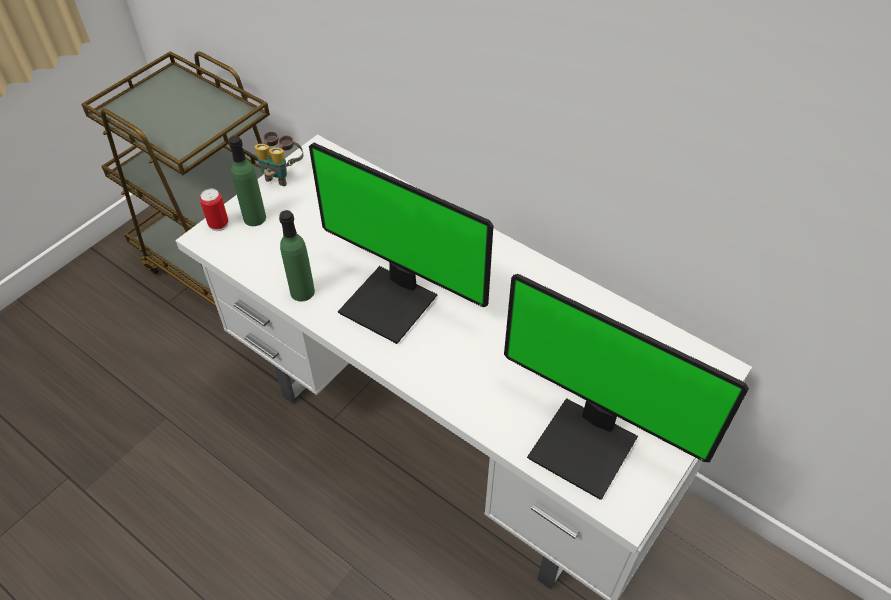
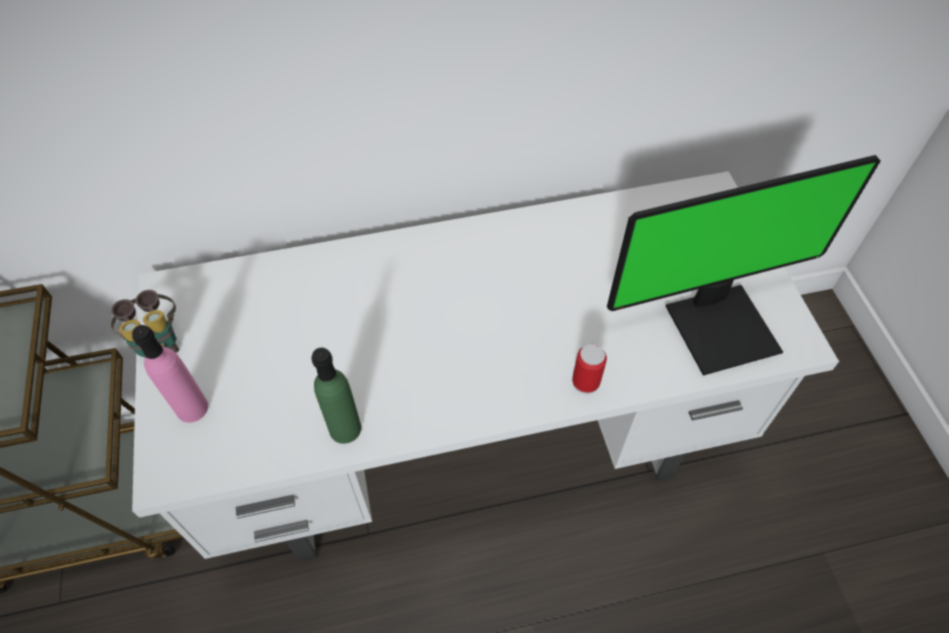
camera: 50 degrees left, 5 degrees up
can [200,189,229,231] -> can moved to [572,344,607,394]
green bottle [228,136,266,226] -> pink bottle [132,325,208,423]
monitor [309,143,493,344] -> none

